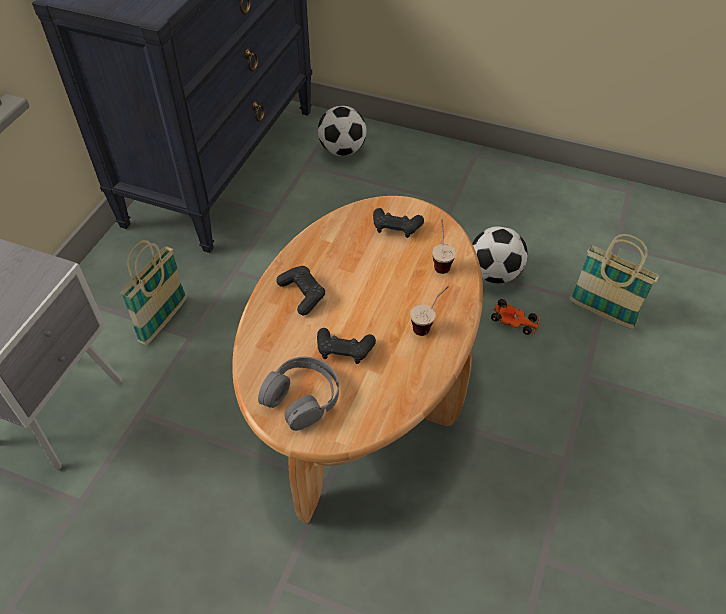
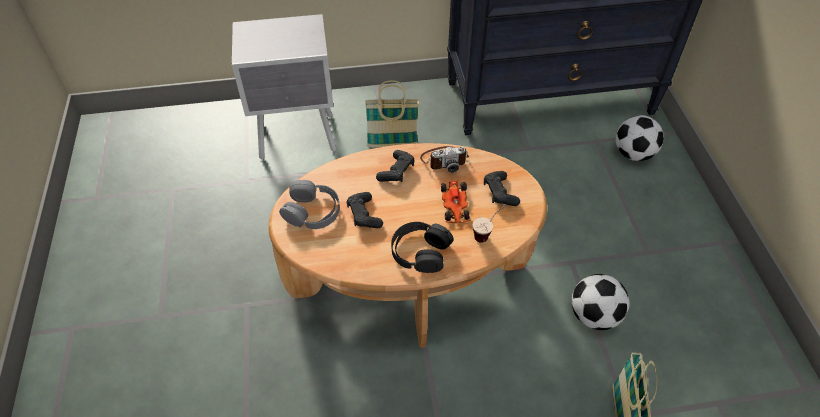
camera: 60 degrees right, 0 degrees up
cup [410,286,449,336] -> black headphones [391,222,454,273]
toy car [491,299,540,335] -> toy car moved to [441,181,470,223]
none -> camera [420,146,469,173]

